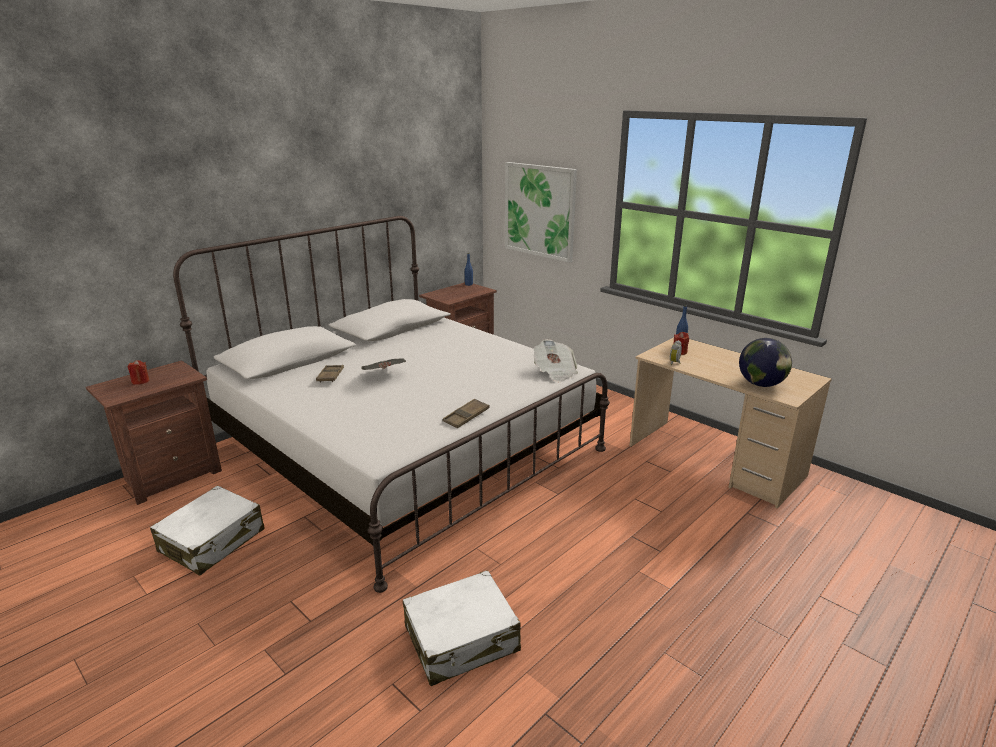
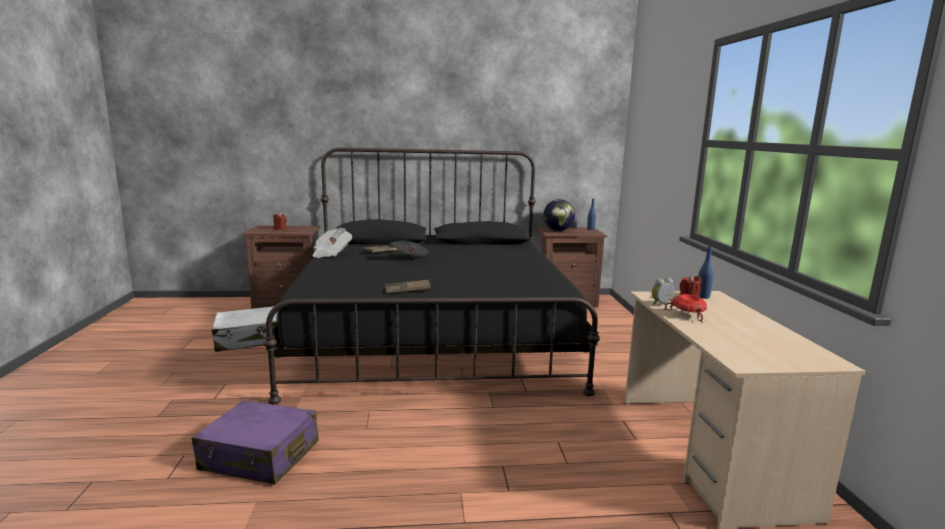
camera: 40 degrees right, 10 degrees down
white bed [173,216,610,593] -> black bed [263,148,600,404]
white suitcase [403,570,521,686] -> purple suitcase [192,400,319,485]
picture [505,162,577,263] -> none
newspaper [534,339,578,383] -> newspaper moved to [313,228,352,258]
globe [739,338,792,387] -> globe moved to [543,199,575,231]
none -> red bowl [664,294,707,322]

